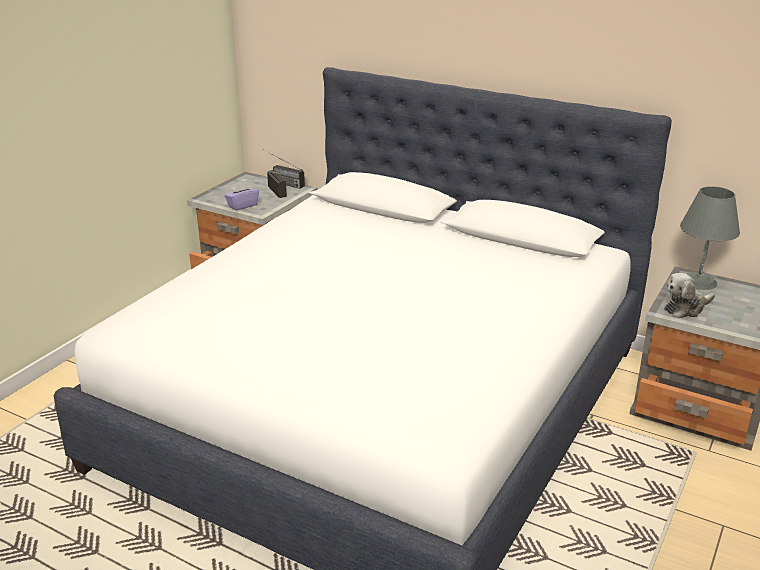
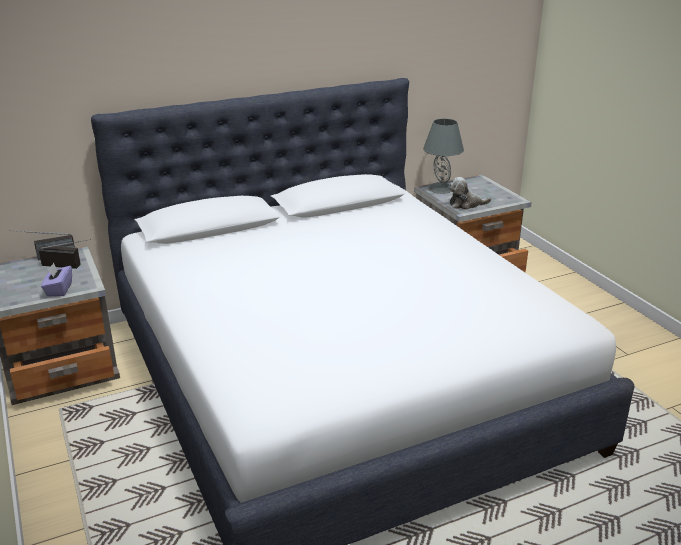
camera: 55 degrees left, 0 degrees up
plush toy [664,273,715,318] -> plush toy turned 75 degrees clockwise [449,177,491,210]

